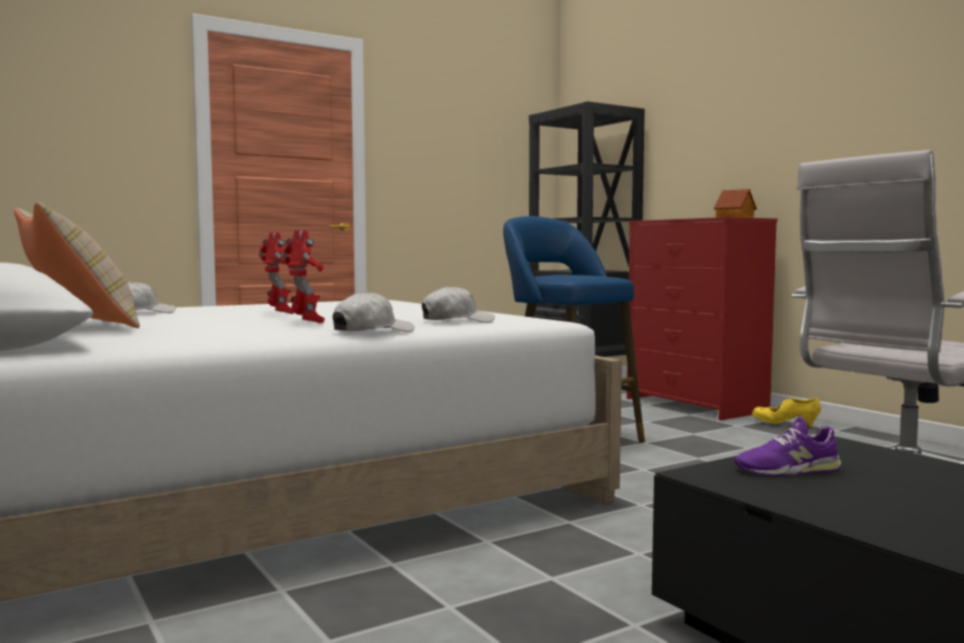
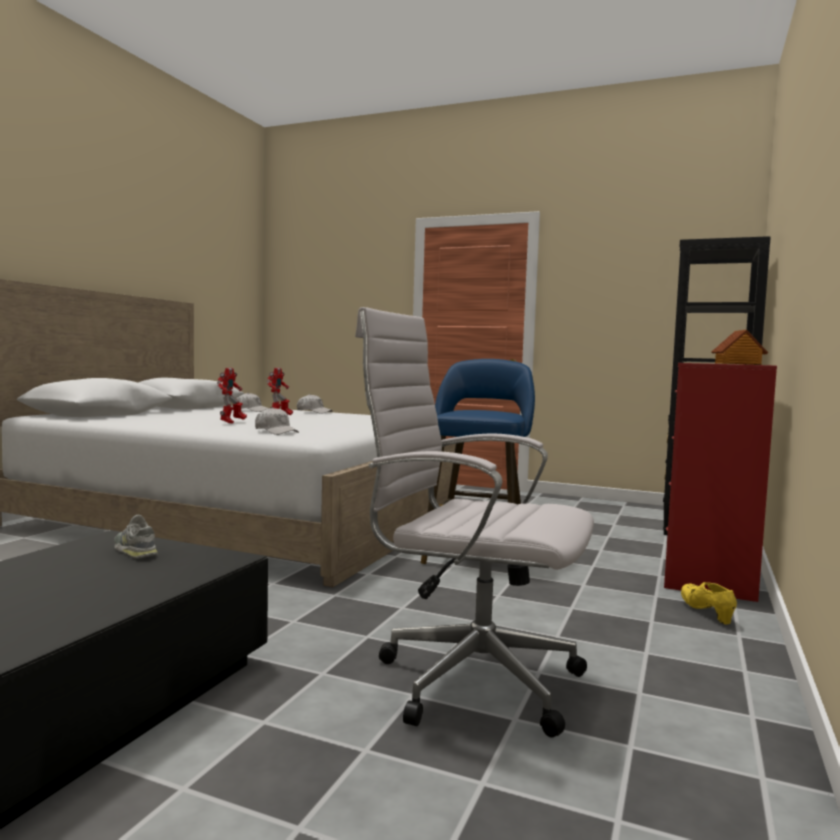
camera: 55 degrees right, 0 degrees up
beige pillow [14,202,140,328] -> none
white cap [333,291,414,332] -> white cap moved to [297,394,332,414]
purple shoe [734,417,842,476] -> grey shoe [114,515,158,559]

